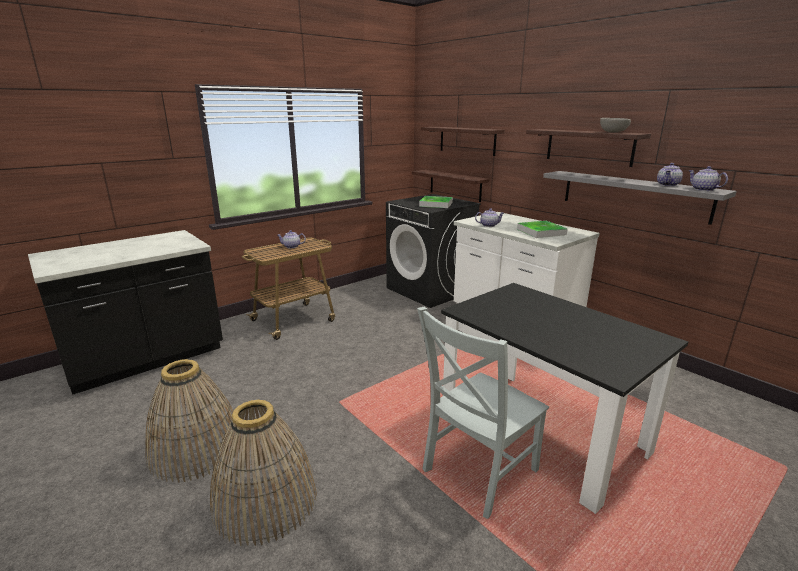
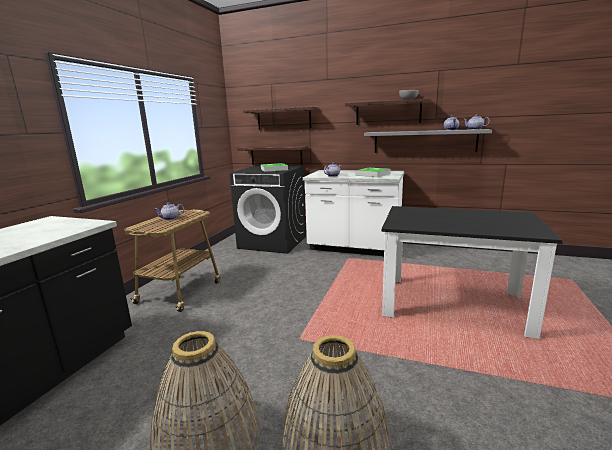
camera: 30 degrees left, 5 degrees down
grey chair [417,307,549,519] -> none

